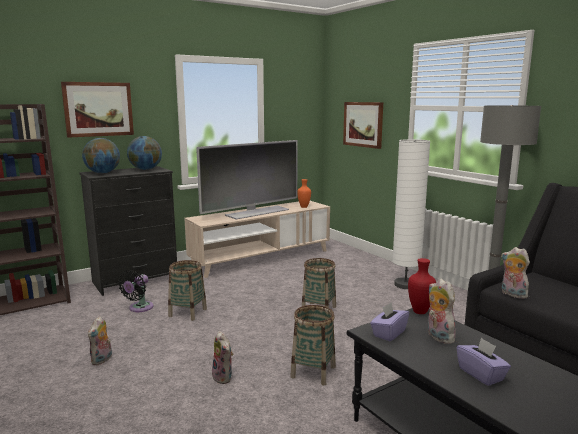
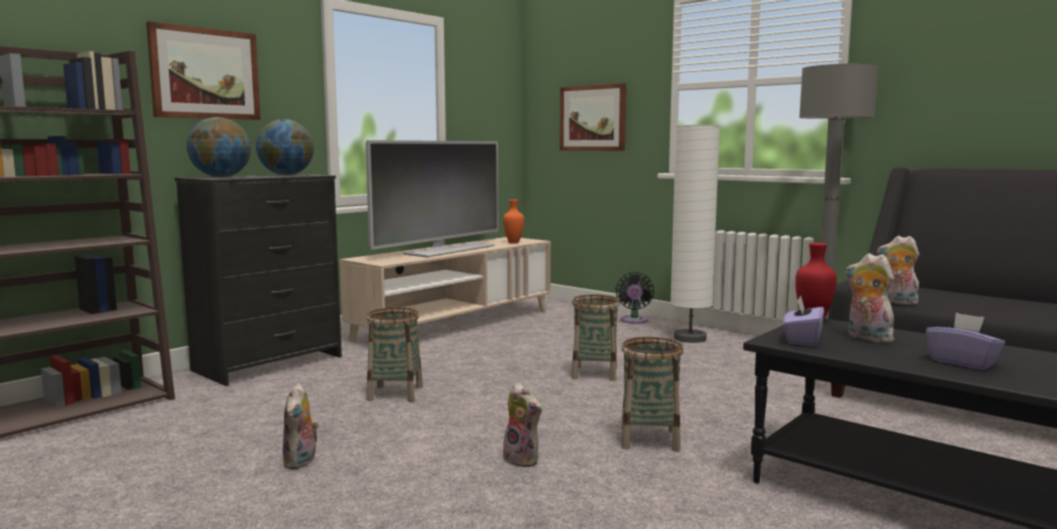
camera: 15 degrees left, 5 degrees down
black fan [118,270,153,312] -> black fan moved to [616,272,654,324]

